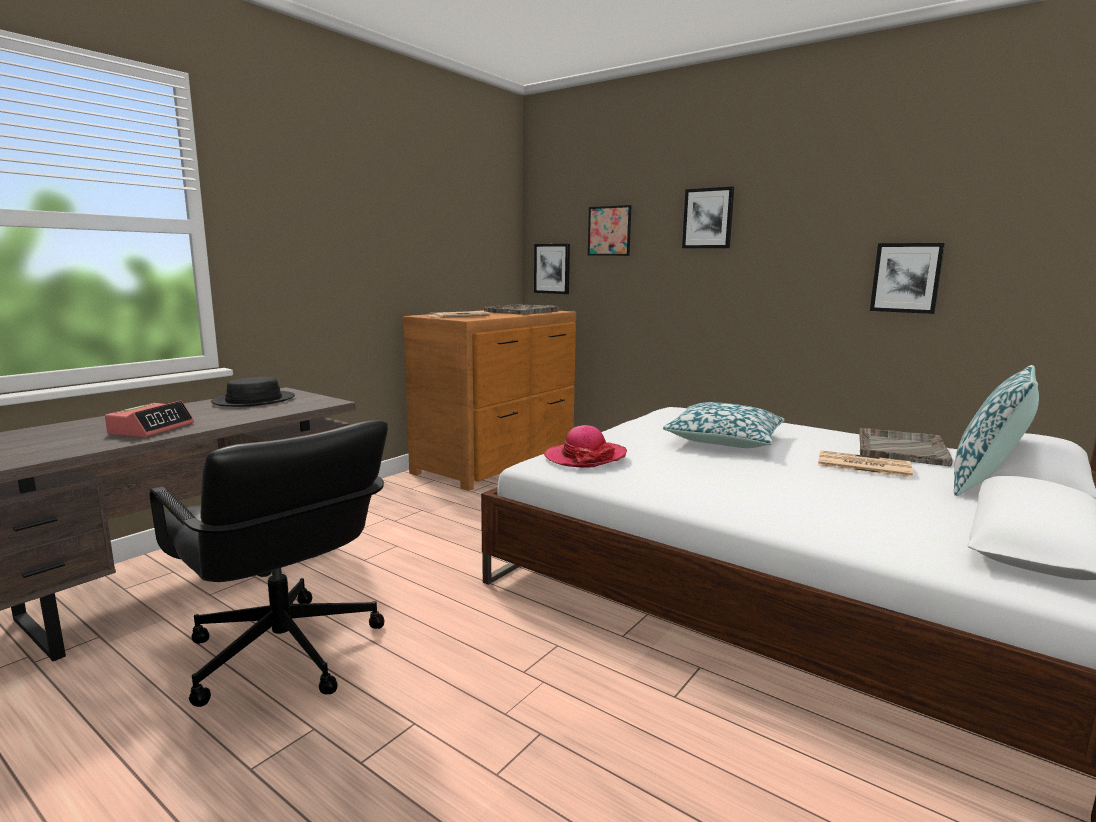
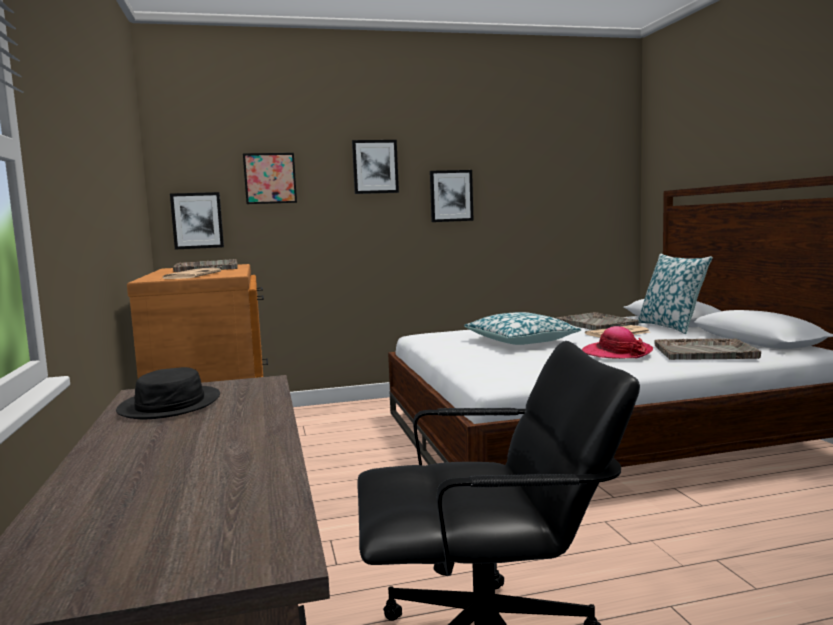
camera: 50 degrees left, 5 degrees down
alarm clock [105,401,194,437] -> none
hat [544,425,627,468] -> hat moved to [582,326,653,359]
picture [870,243,945,314] -> picture moved to [430,170,474,222]
none -> grey tray [655,339,761,360]

